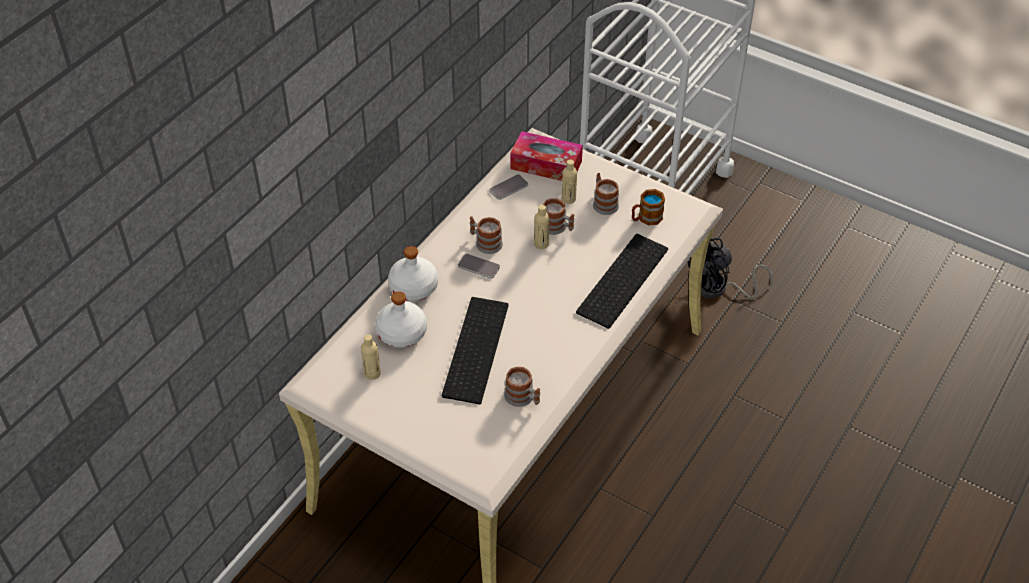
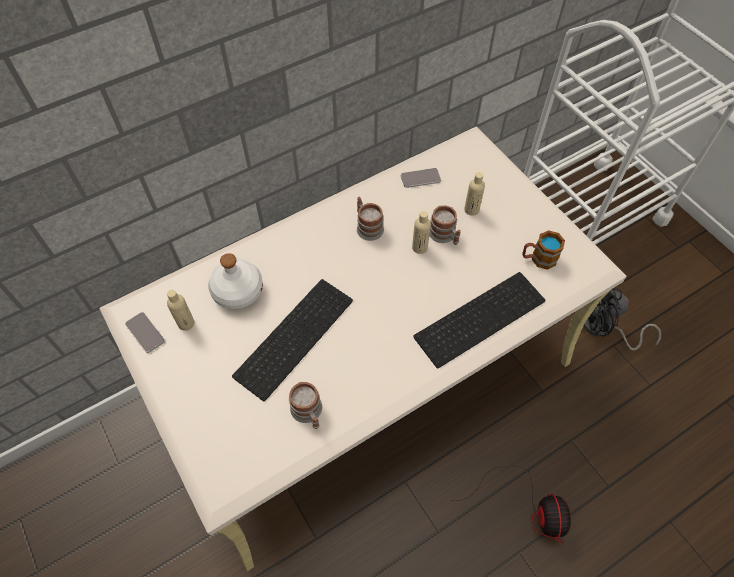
camera: 25 degrees right, 10 degrees up
white bottle [388,246,438,301] -> none
phone [458,254,500,278] -> phone moved to [125,312,165,353]
tissue box [511,131,583,181] -> none
mug [593,173,619,215] -> none
none -> fan [451,466,571,543]

